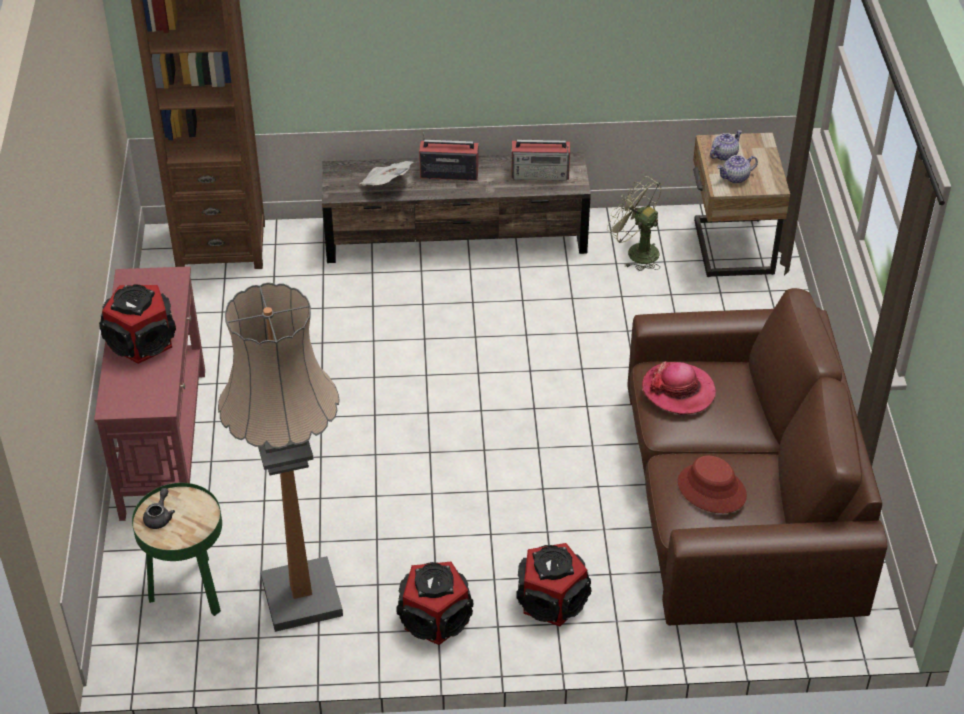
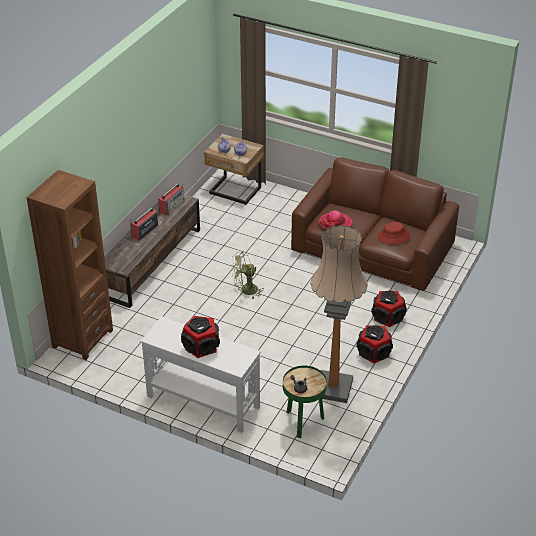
camera: 60 degrees left, 5 degrees down
red console table [94,266,205,521] -> white console table [140,316,261,433]
newspaper [359,161,414,185] -> none
green fan [607,176,662,271] -> green fan moved to [231,251,264,299]

